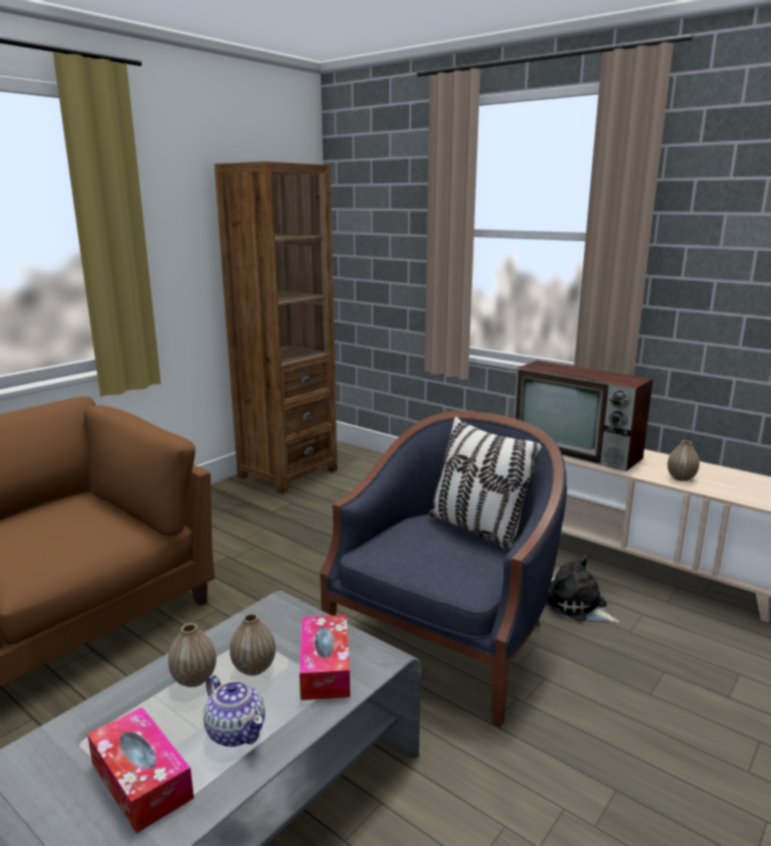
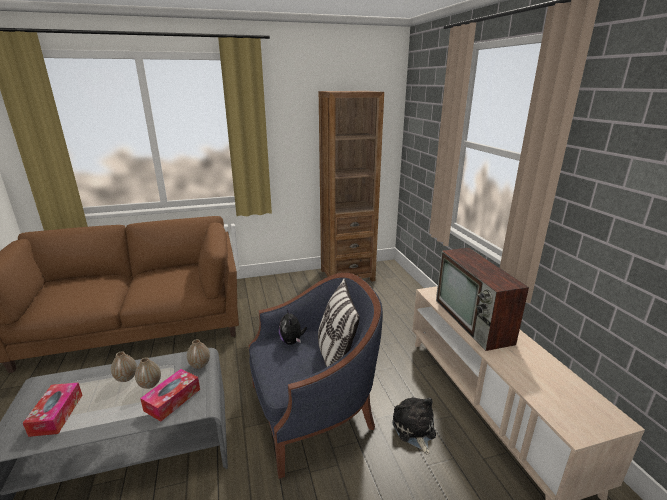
camera: 35 degrees right, 5 degrees up
teapot [204,675,265,747] -> none
vase [667,440,699,481] -> vase moved to [187,339,210,369]
none -> plush toy [279,309,307,345]

